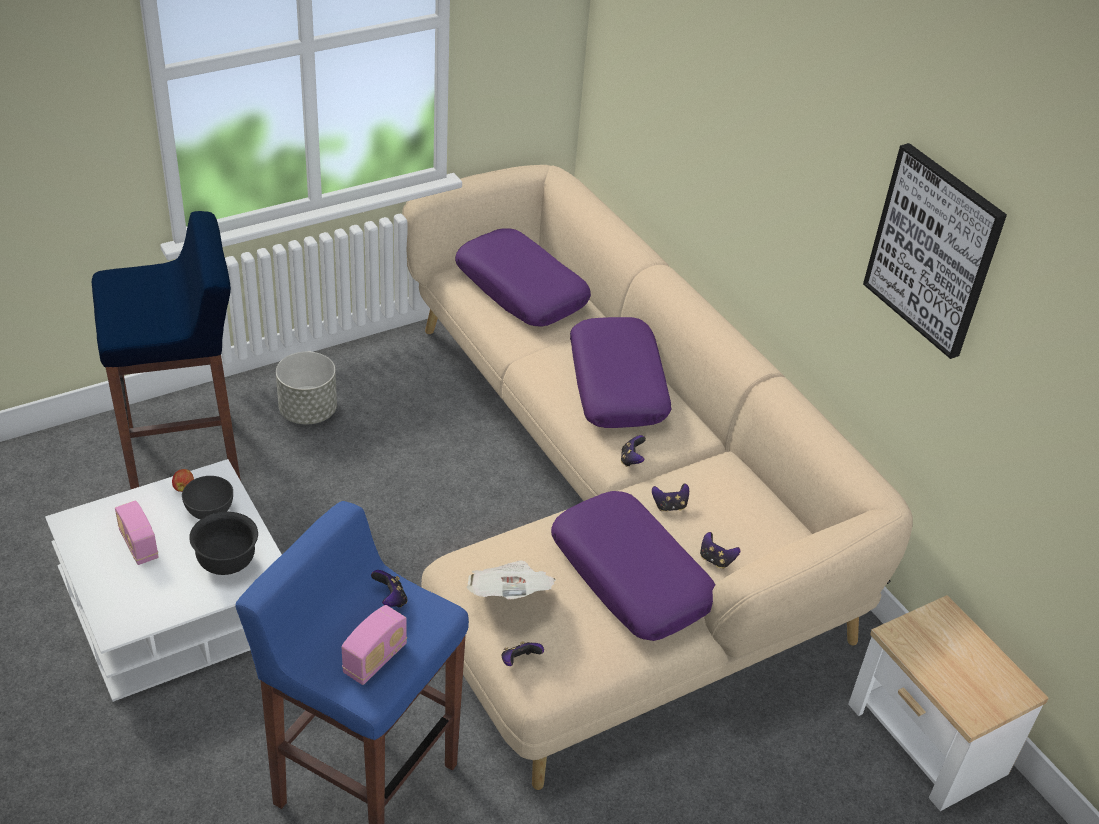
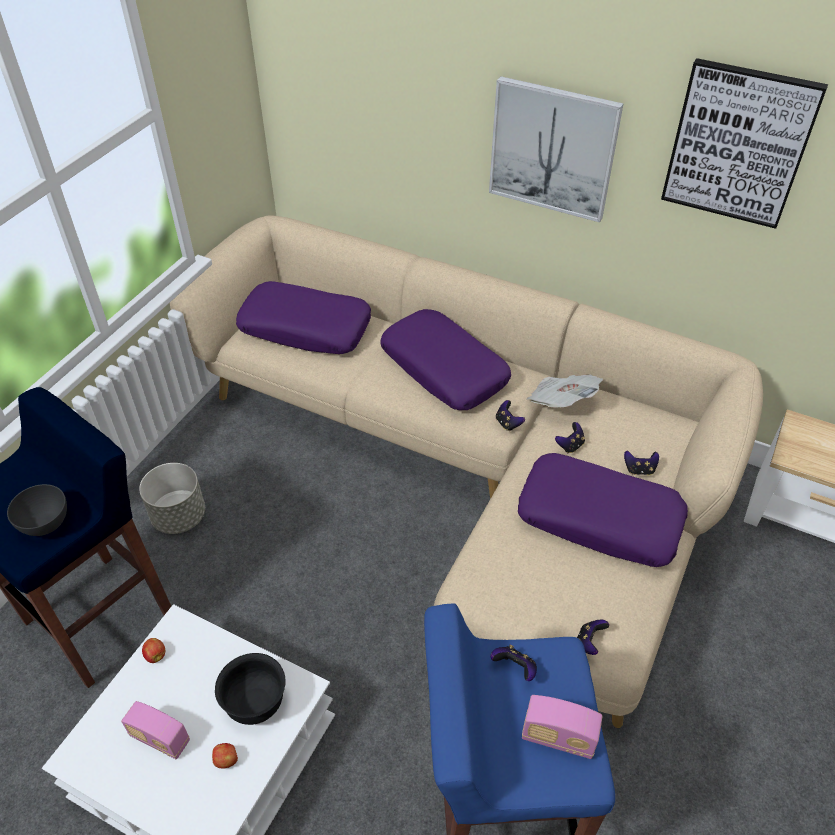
camera: 30 degrees left, 5 degrees up
grey bowl [182,476,233,520] -> grey bowl moved to [7,484,67,536]
radio [342,605,407,685] -> radio turned 105 degrees clockwise [522,695,602,759]
newspaper [466,560,556,600] -> newspaper moved to [527,374,603,408]
none -> apple [212,743,238,769]
none -> picture [489,76,624,223]

